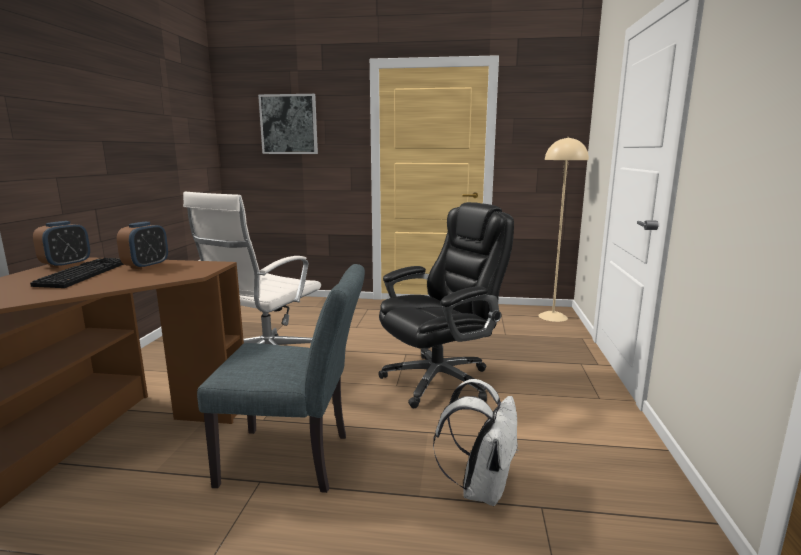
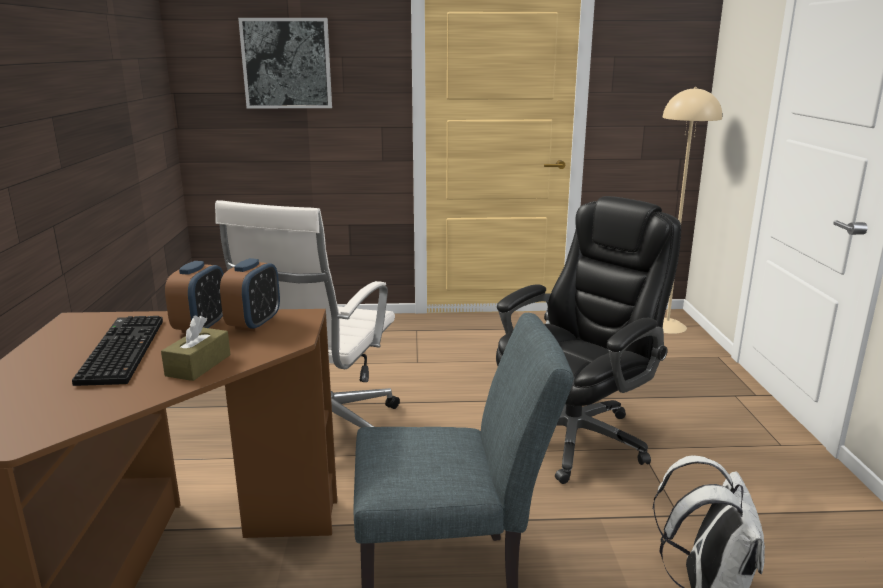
camera: 10 degrees left, 5 degrees up
alarm clock [33,221,90,268] -> alarm clock moved to [220,258,280,332]
none -> brown tissue box [161,316,230,381]

